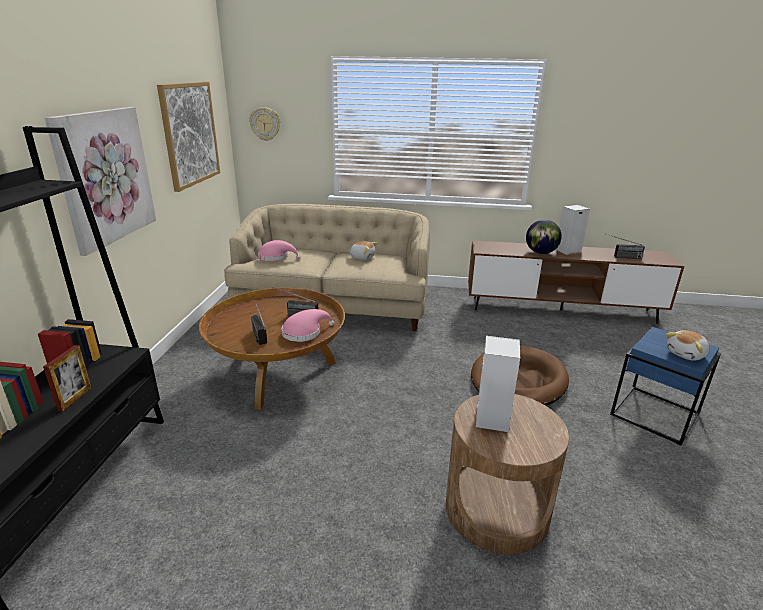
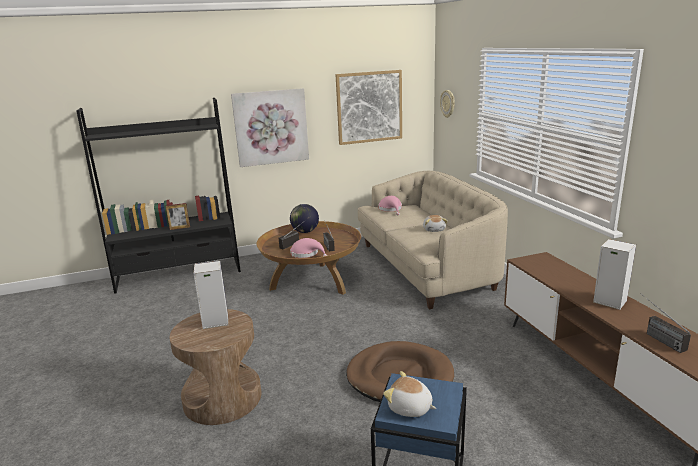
camera: 65 degrees right, 5 degrees down
globe [526,220,562,254] -> globe moved to [290,204,319,233]

